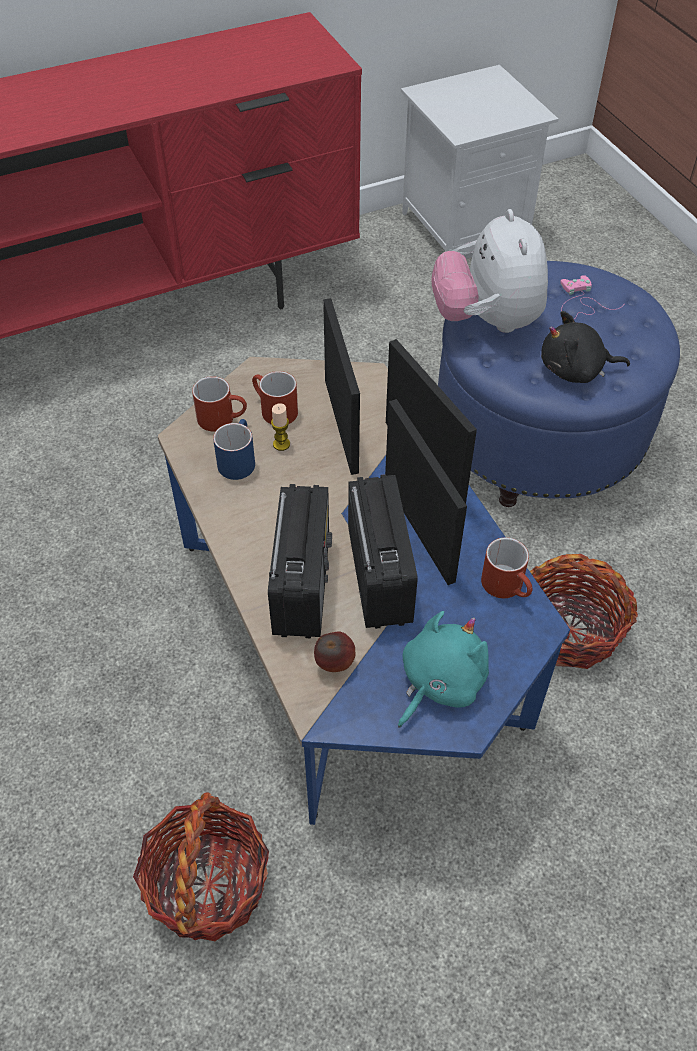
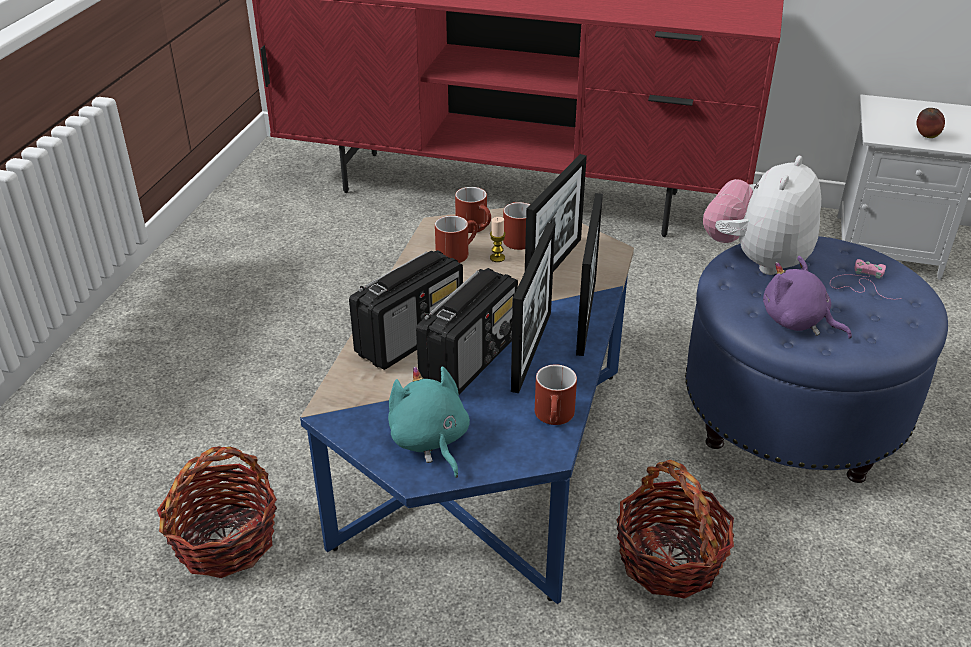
camera: 40 degrees right, 15 degrees down
blue mug [213,419,255,480] -> red mug [435,216,478,263]
apple [314,631,356,672] -> apple moved to [916,108,945,138]
turquoise plush toy [398,611,489,728] -> turquoise plush toy turned 105 degrees counterclockwise [388,366,470,478]
black plush toy [541,311,630,383] -> purple plush toy [763,256,852,339]

